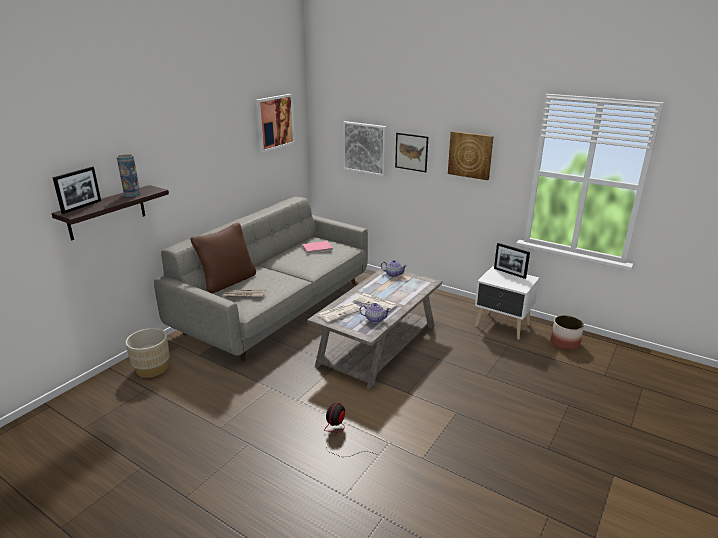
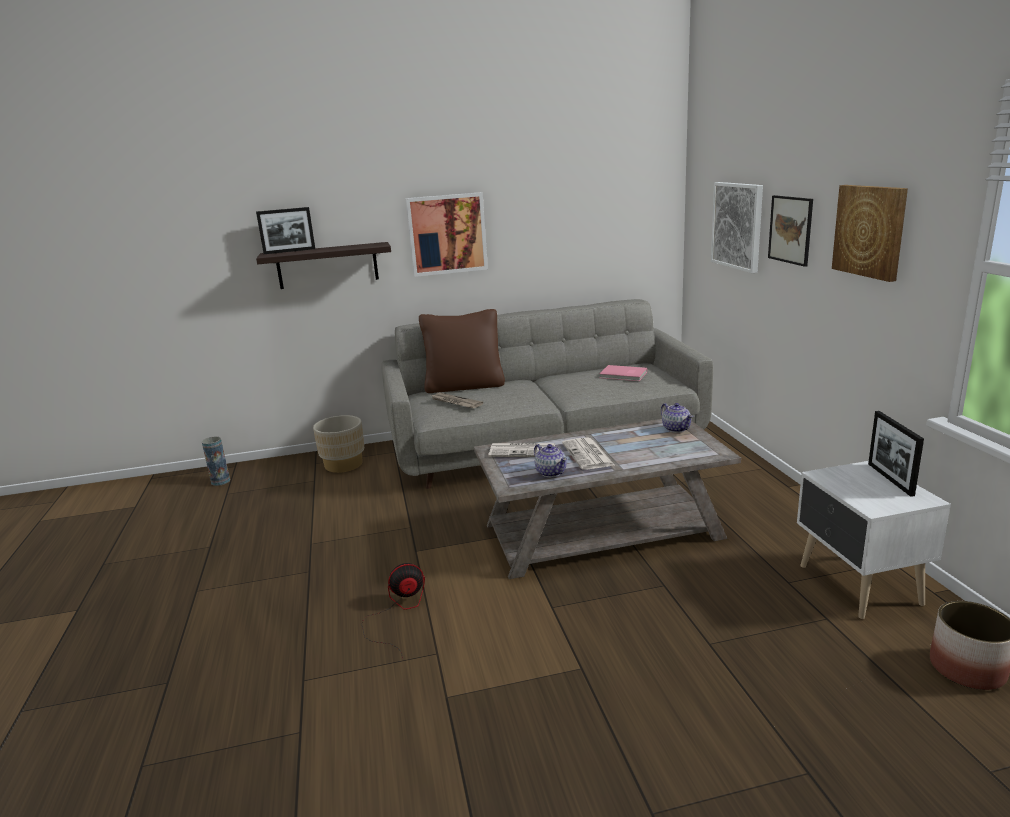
camera: 45 degrees right, 5 degrees down
vase [117,154,140,197] -> vase moved to [202,436,230,486]
picture [256,94,295,153] -> picture moved to [406,192,488,277]

